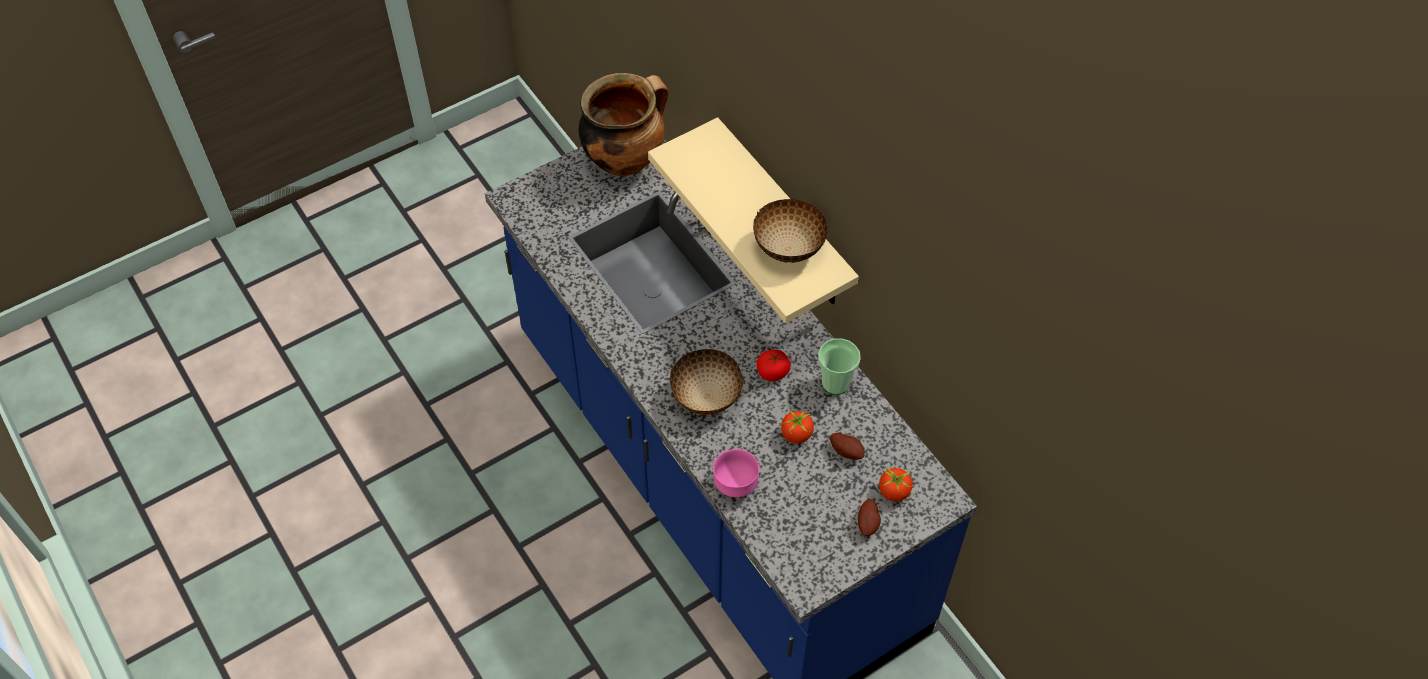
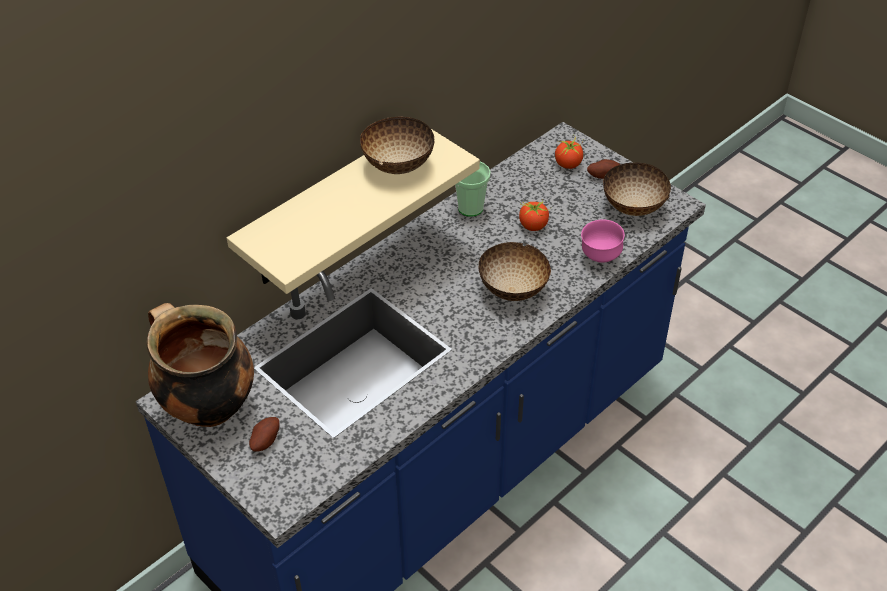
camera: 100 degrees left, 10 degrees down
tomato [757,350,791,381] -> none
potato [830,433,865,460] -> potato moved to [249,417,280,452]
none -> bowl [603,162,671,216]

